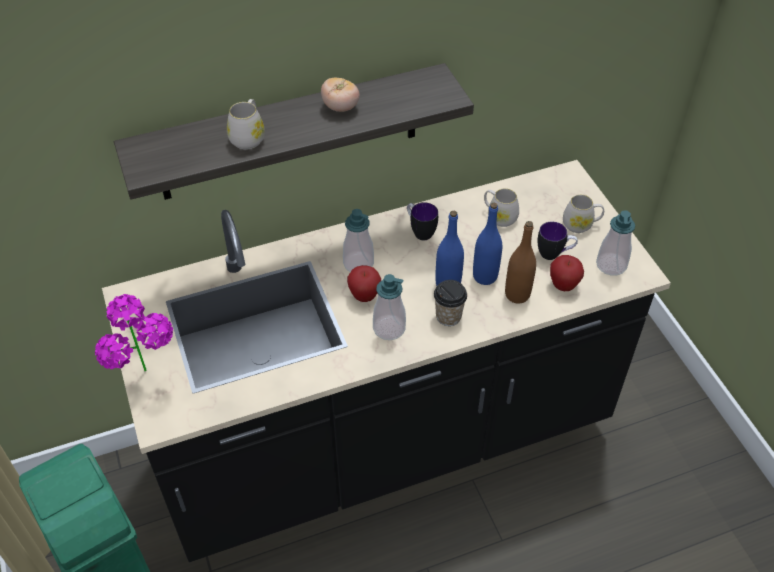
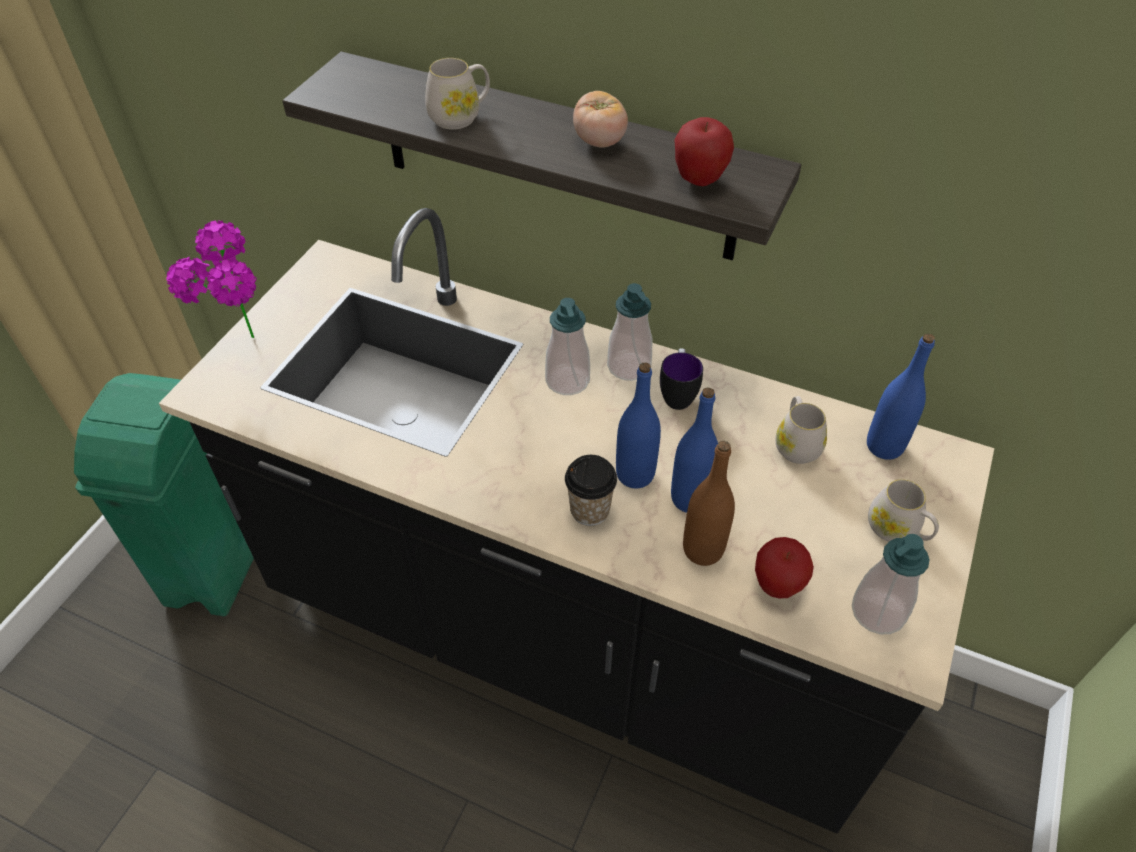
camera: 45 degrees right, 0 degrees up
apple [347,265,381,302] -> apple moved to [674,117,734,186]
soap dispenser [373,274,406,340] -> soap dispenser moved to [607,283,652,381]
mug [538,222,578,260] -> none
none -> blue bottle [867,334,935,460]

